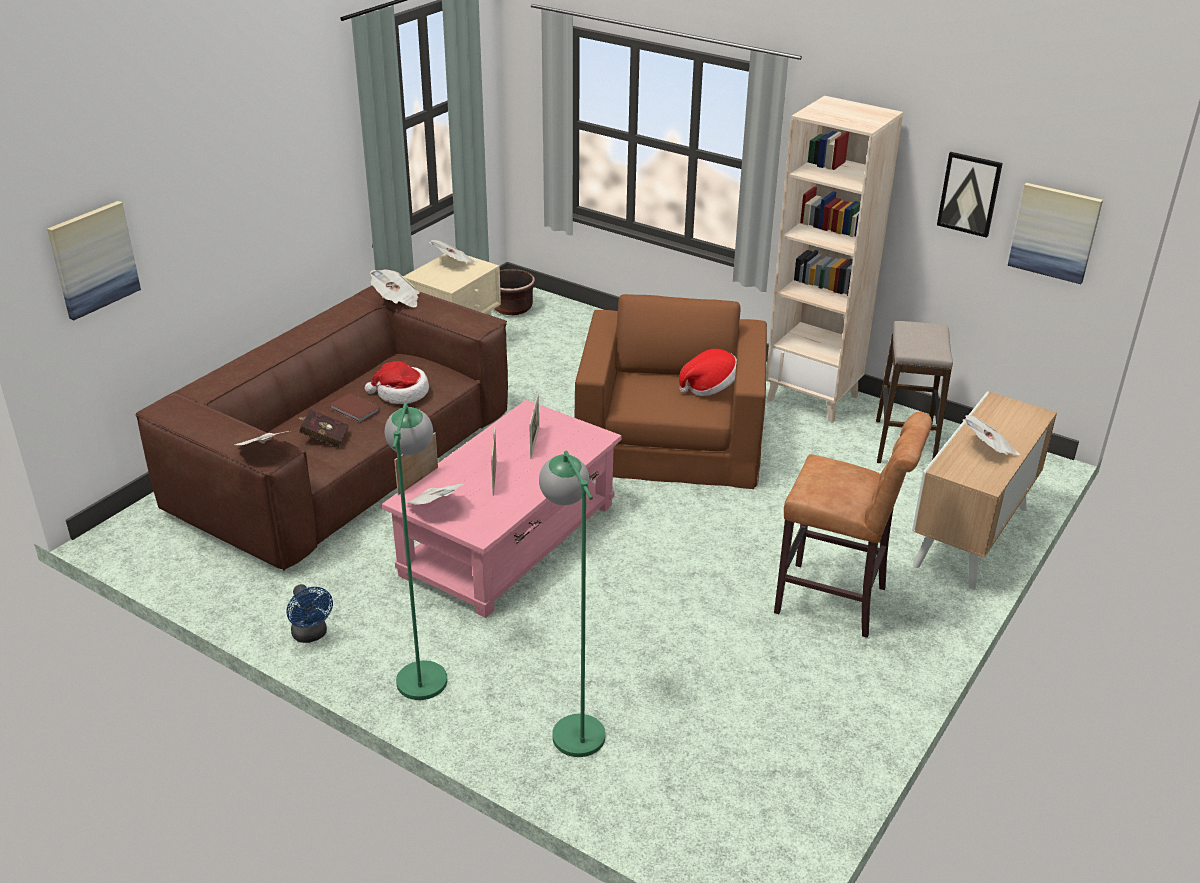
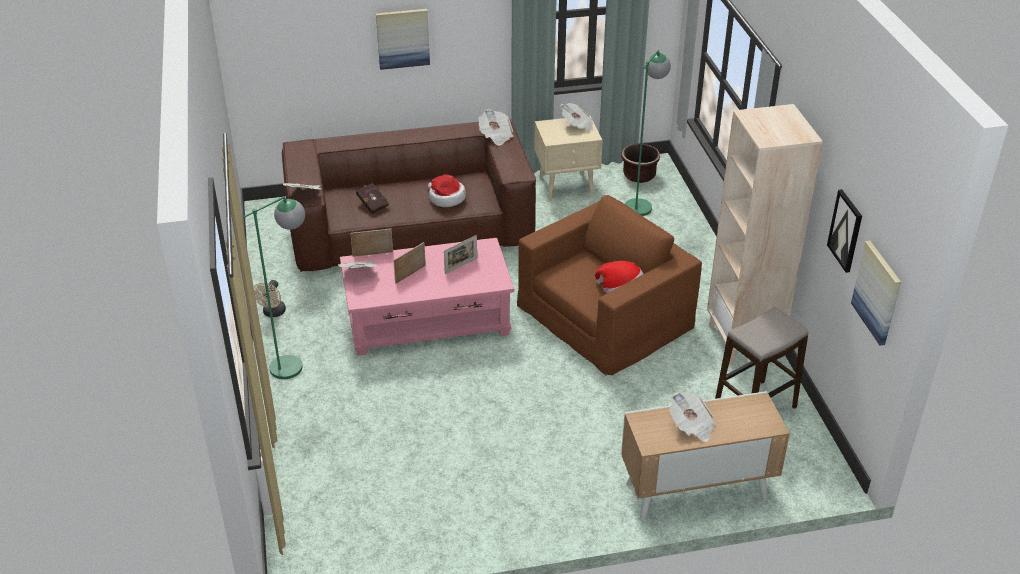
camera: 45 degrees right, 5 degrees up
picture [47,201,141,320] -> picture moved to [376,9,430,70]
blue fan [287,584,333,643] -> beige fan [254,280,286,317]
brown book [330,394,380,423] -> none
green floor lamp [539,451,605,757] -> green floor lamp moved to [625,50,671,216]
brown stool [774,411,932,638] -> none

